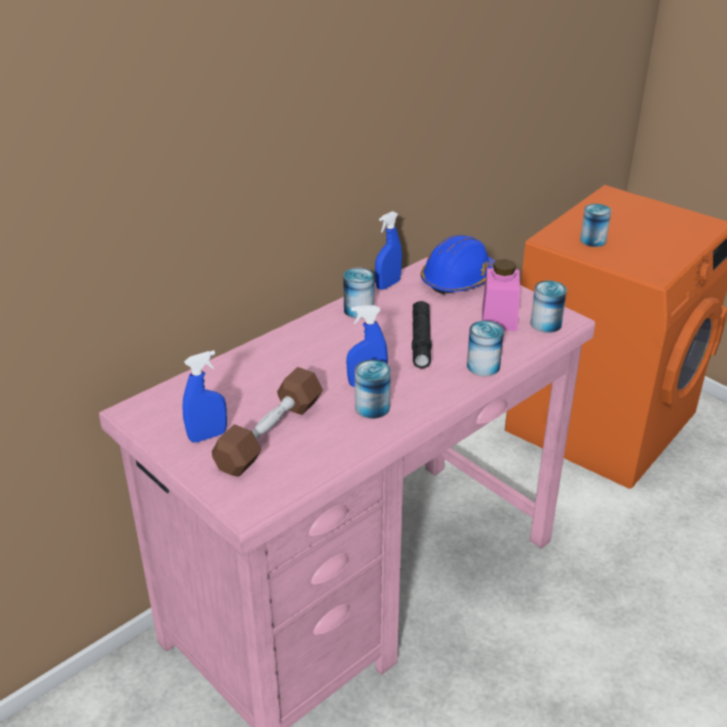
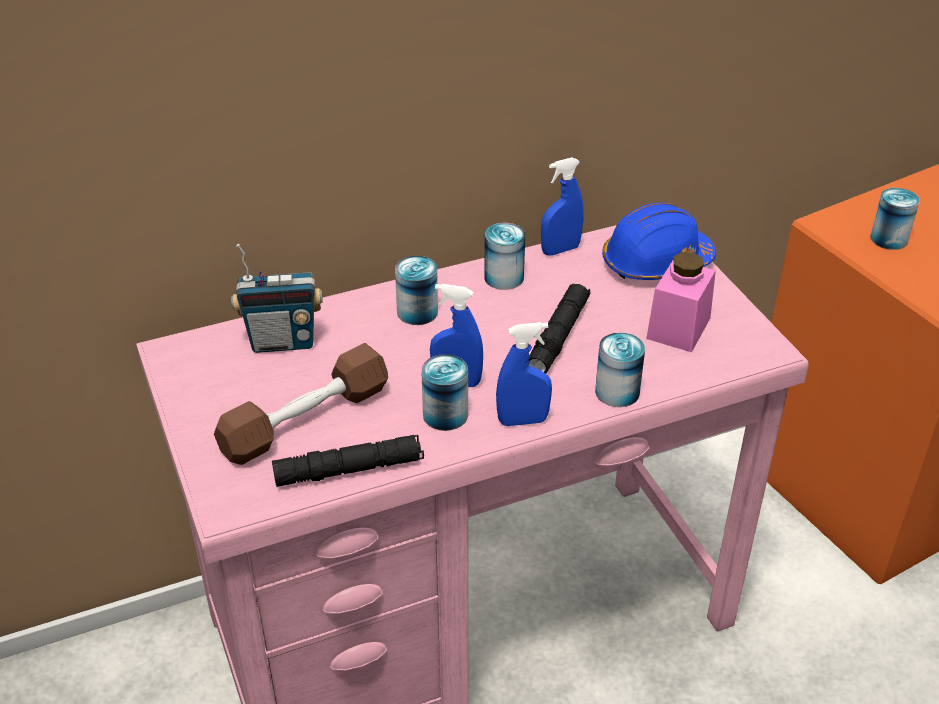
camera: 20 degrees right, 5 degrees up
blue spray bottle [182,350,227,443] -> blue spray bottle moved to [496,322,552,426]
can [530,281,567,333] -> can moved to [395,256,438,325]
none -> radio [231,244,323,353]
none -> black flashlight [272,435,424,487]

